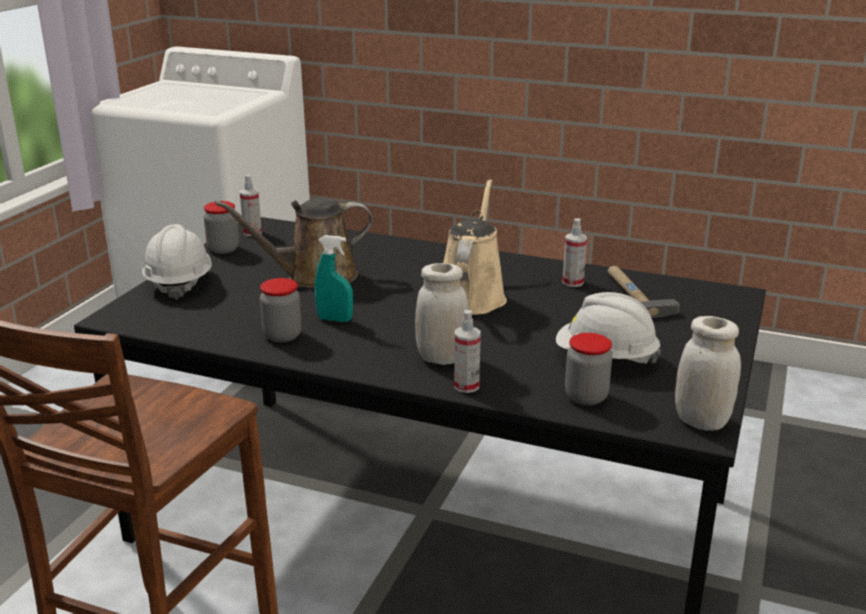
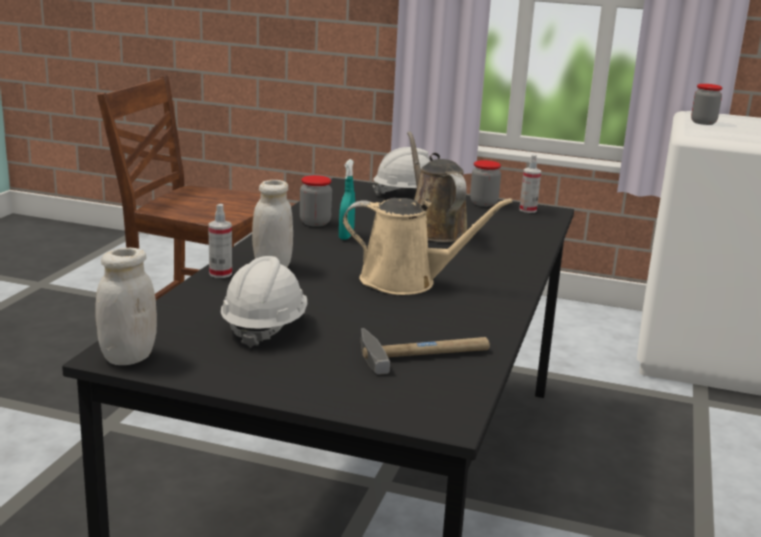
camera: 85 degrees right, 5 degrees down
spray bottle [562,218,587,287] -> none
jar [565,333,612,406] -> jar moved to [691,84,723,125]

